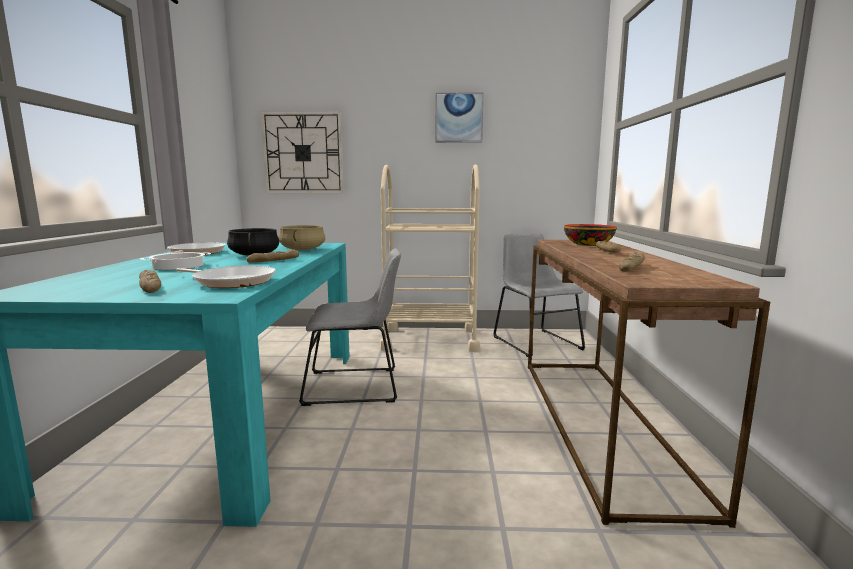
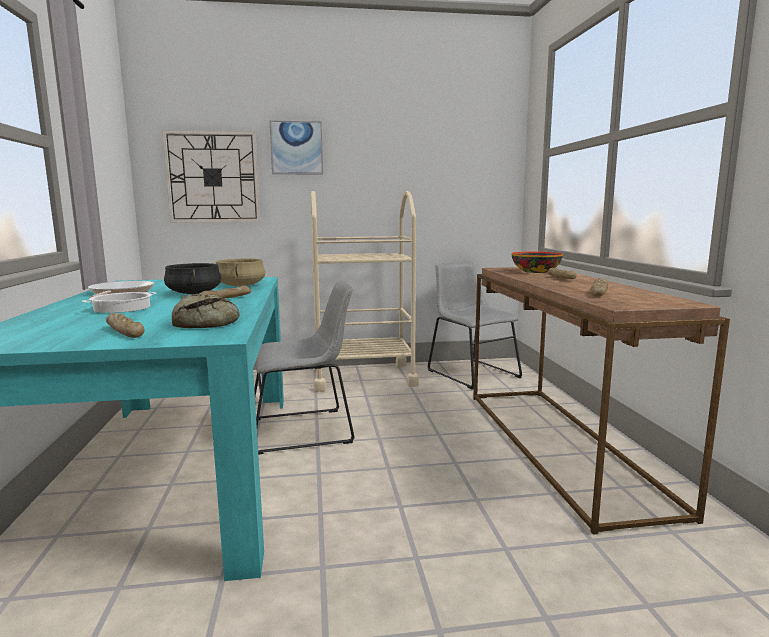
camera: 10 degrees left, 0 degrees up
frying pan [176,266,276,288] -> bread [172,294,239,328]
picture [435,92,483,143] -> picture moved to [270,120,323,174]

